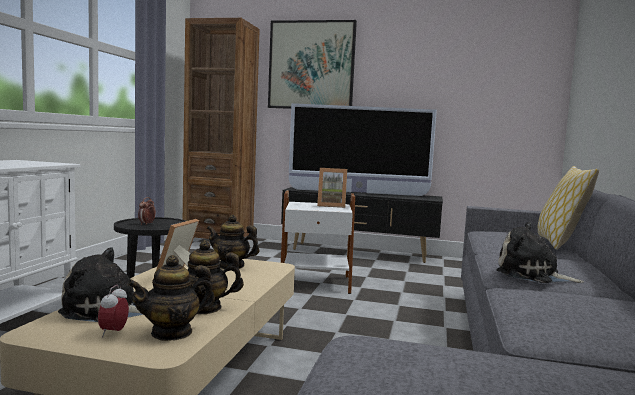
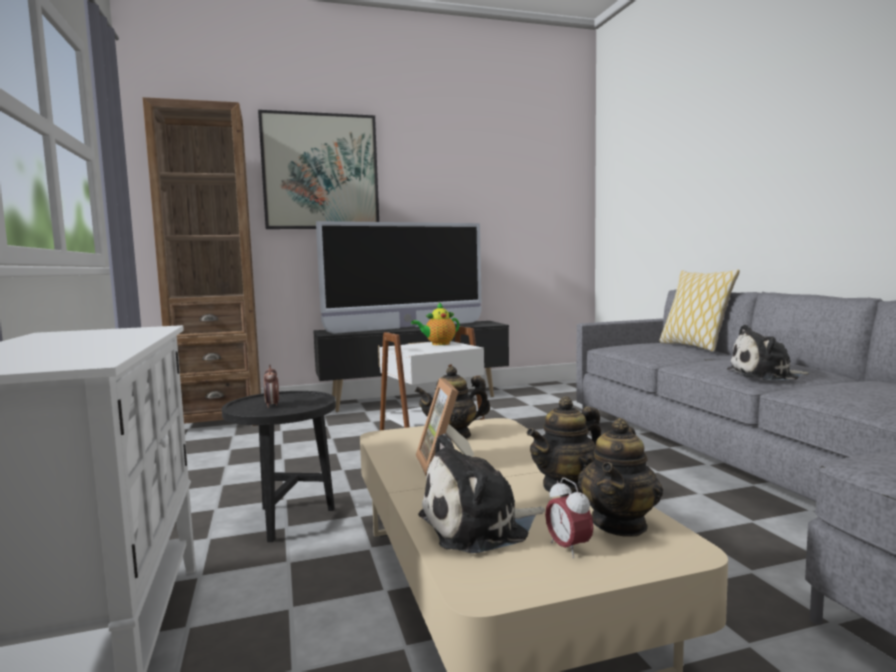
camera: 30 degrees left, 0 degrees up
picture frame [317,168,347,208] -> teapot [411,302,459,345]

